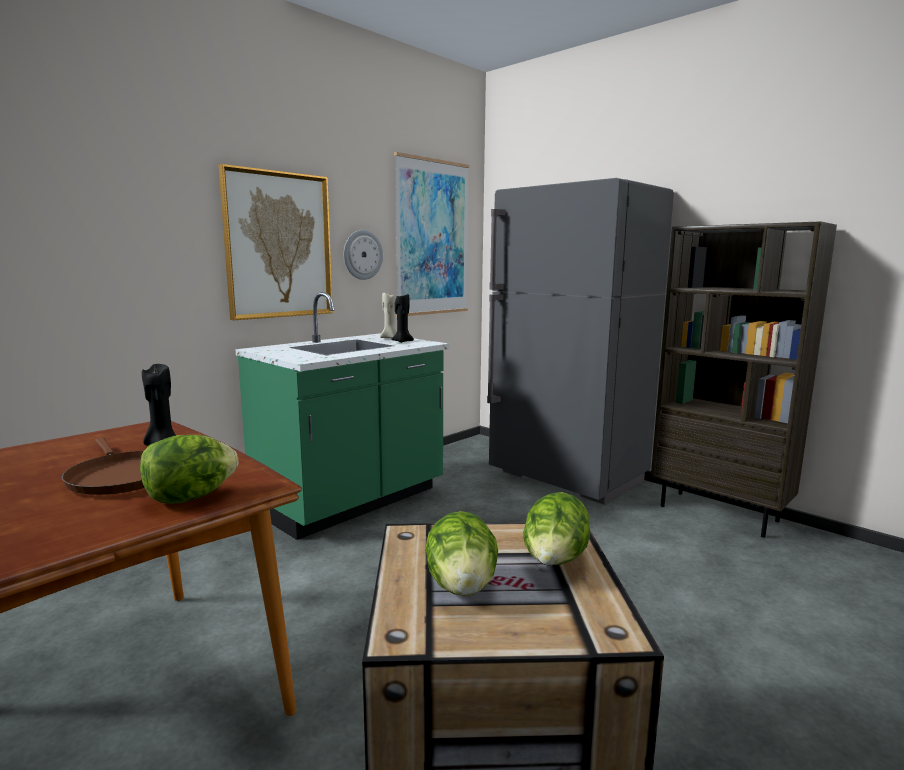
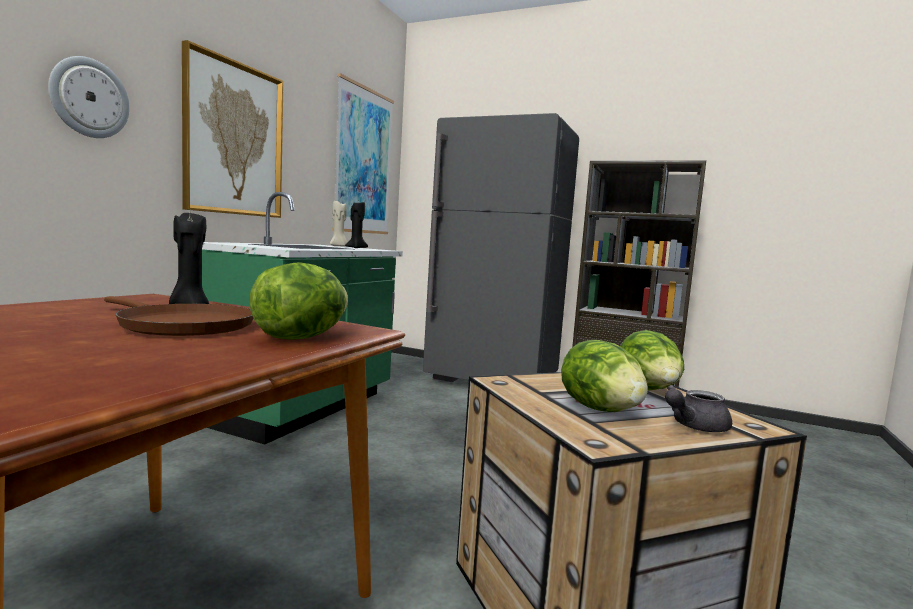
camera: 20 degrees left, 5 degrees down
wall clock [344,230,383,280] -> wall clock moved to [48,56,130,138]
none -> grey teapot [665,385,732,432]

